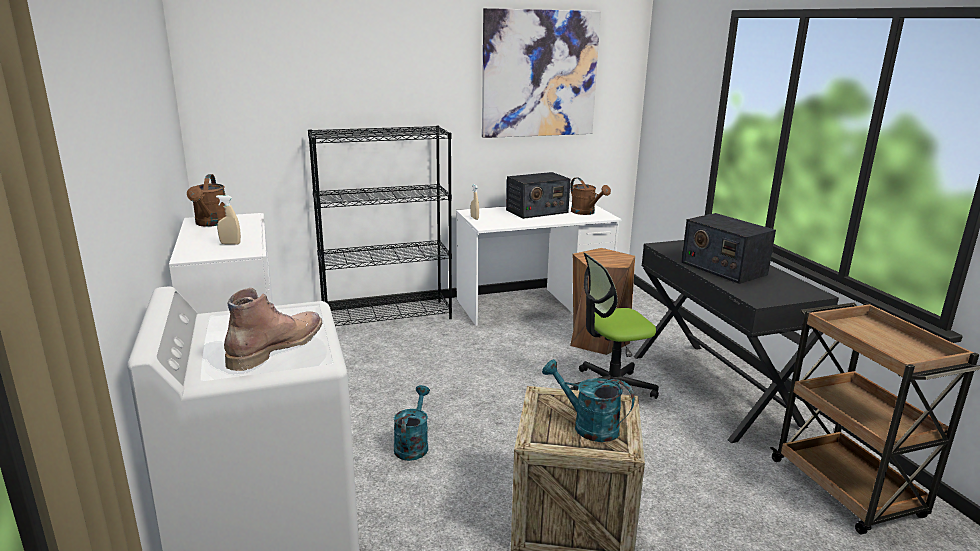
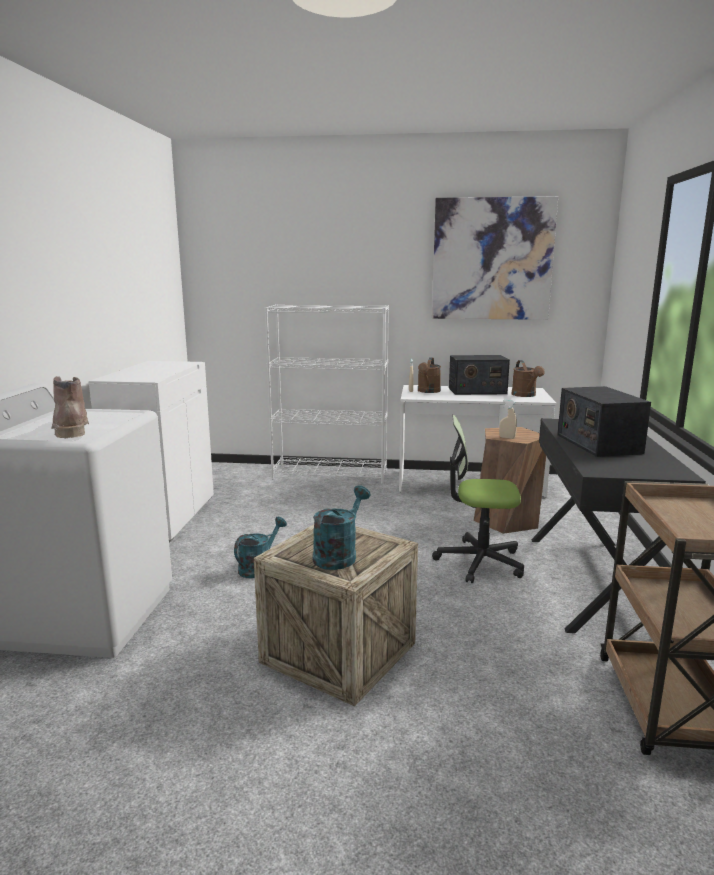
camera: 25 degrees right, 5 degrees down
brown watering can [187,174,226,227] -> brown watering can moved to [418,357,441,393]
beige spray bottle [216,195,241,245] -> beige spray bottle moved to [499,400,517,439]
brown boot [224,288,322,371] -> brown boot turned 75 degrees counterclockwise [51,376,89,438]
black bookcase [308,126,452,326] -> white bookcase [264,304,389,484]
turquoise watering can [542,359,635,442] -> turquoise watering can turned 60 degrees clockwise [313,485,370,570]

